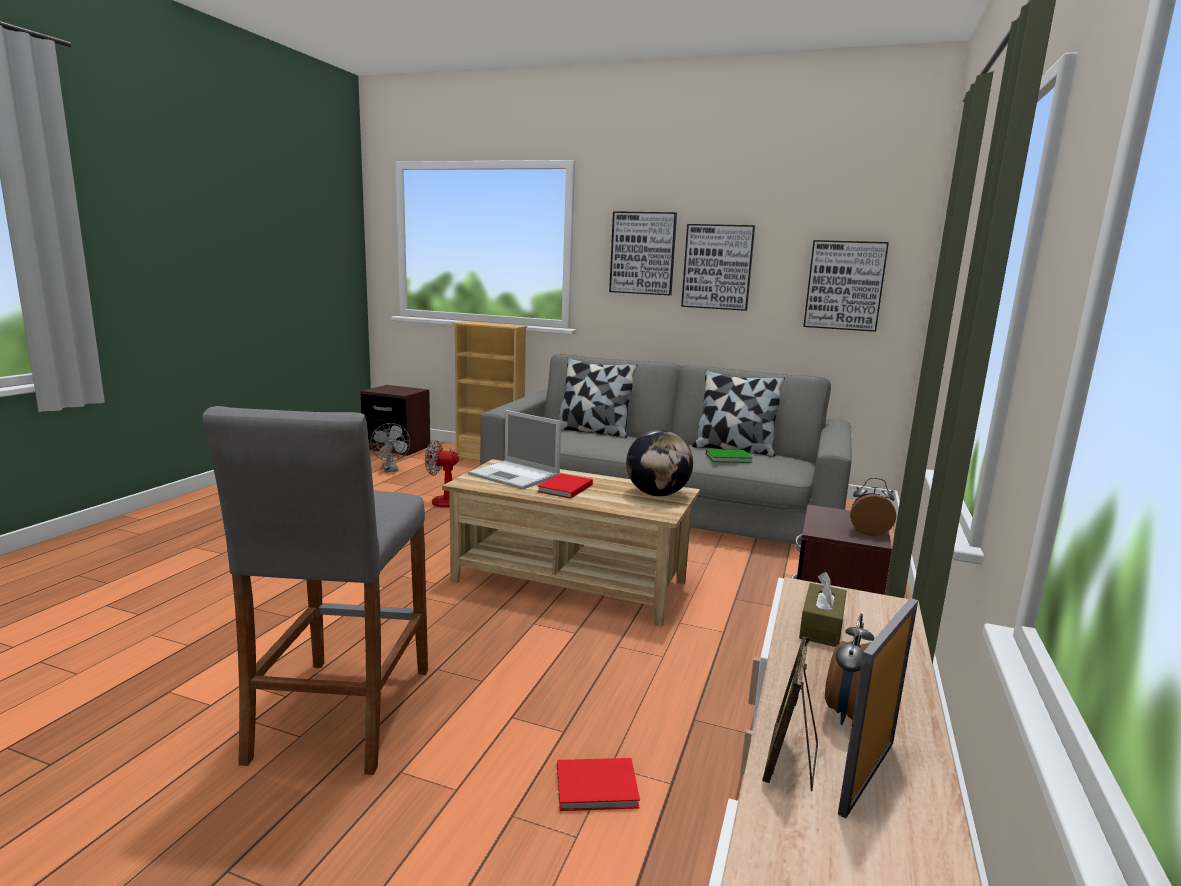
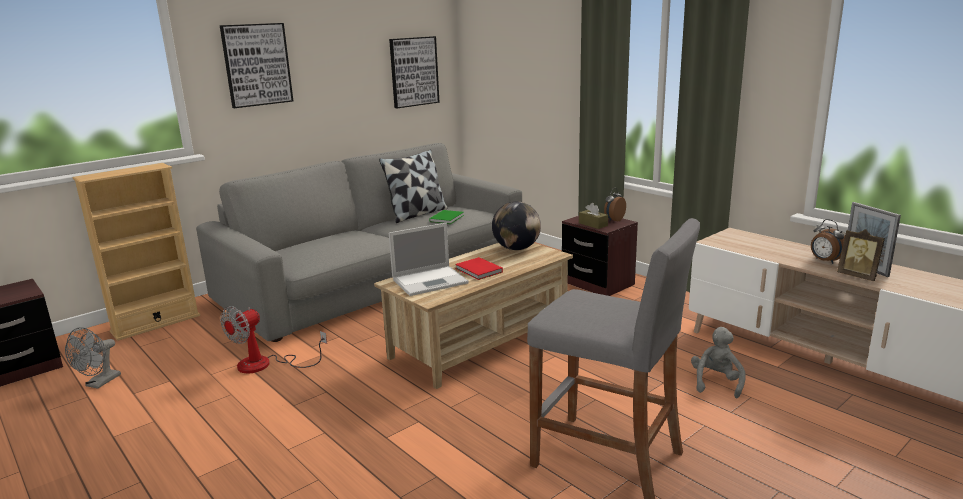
camera: 60 degrees left, 5 degrees up
grey fan [370,423,410,472] -> grey fan turned 105 degrees clockwise [65,327,121,389]
red book [557,758,640,811] -> grey plush toy [691,327,746,398]
pillow [559,357,638,438] -> none
picture [681,224,755,311] -> none
brown tissue box [799,572,847,647] -> brown tissue box moved to [579,203,608,229]

